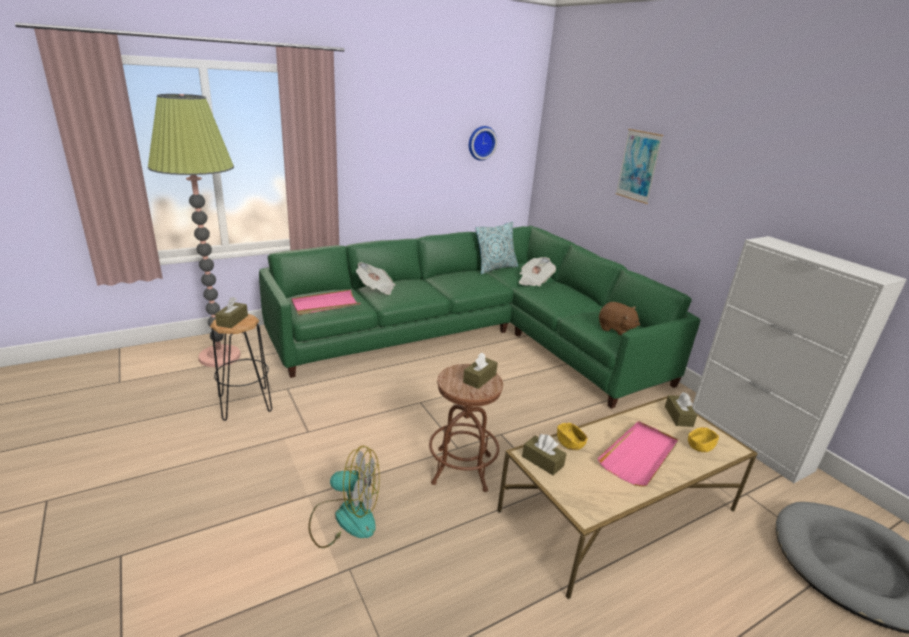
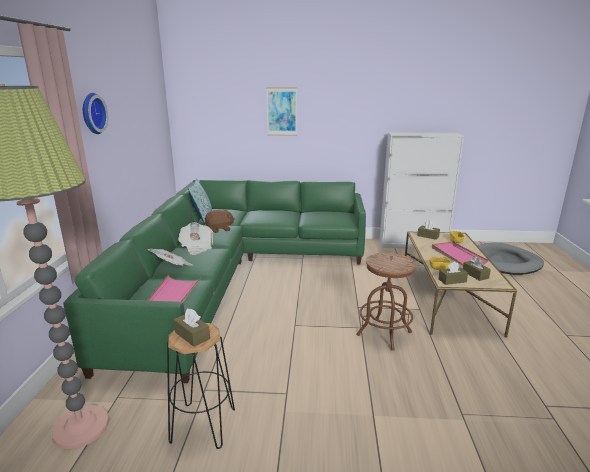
camera: 55 degrees left, 5 degrees down
fan [308,445,380,548] -> none
brown tissue box [463,352,498,389] -> brown tissue box moved to [463,257,491,281]
wall clock [469,126,497,161] -> wall clock moved to [83,93,108,134]
newspaper [519,257,556,286] -> newspaper moved to [178,222,213,255]
brown plush toy [599,302,640,336] -> brown plush toy moved to [205,209,235,233]

